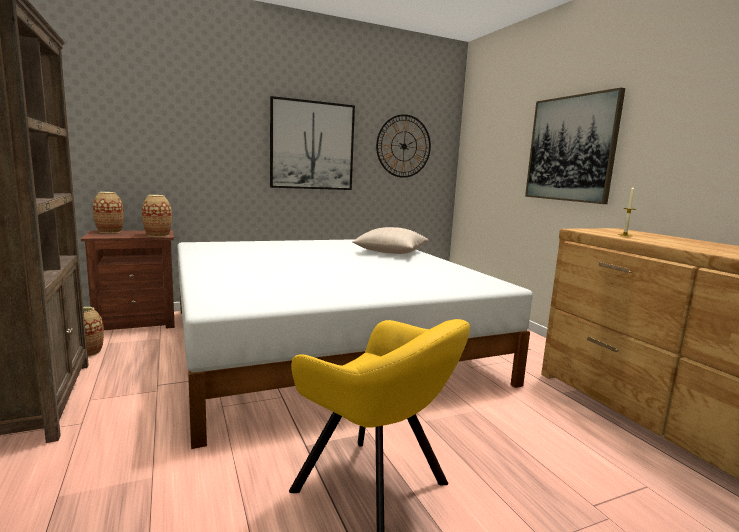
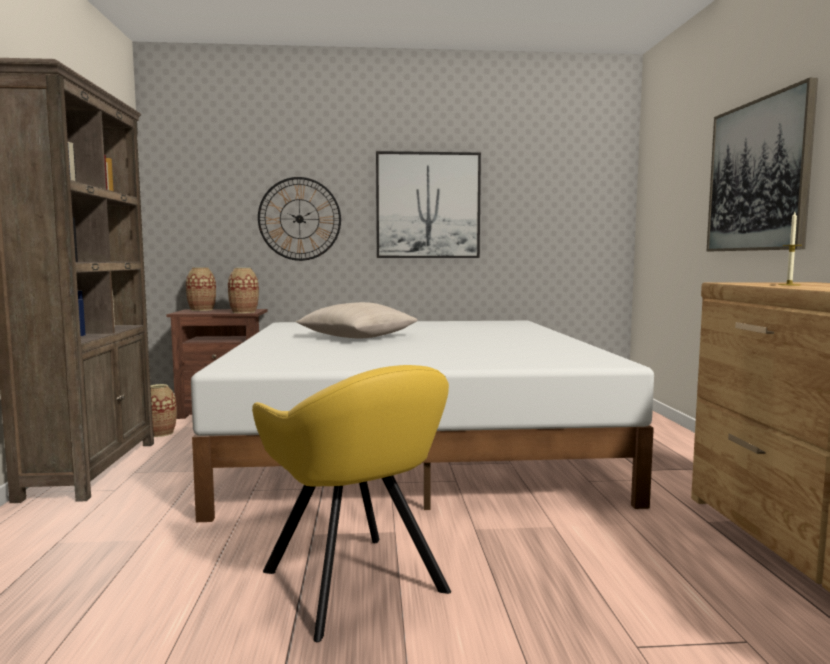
camera: 20 degrees right, 5 degrees down
beige pillow [352,227,429,254] -> beige pillow moved to [296,302,418,338]
wall clock [376,114,431,178] -> wall clock moved to [258,177,341,261]

